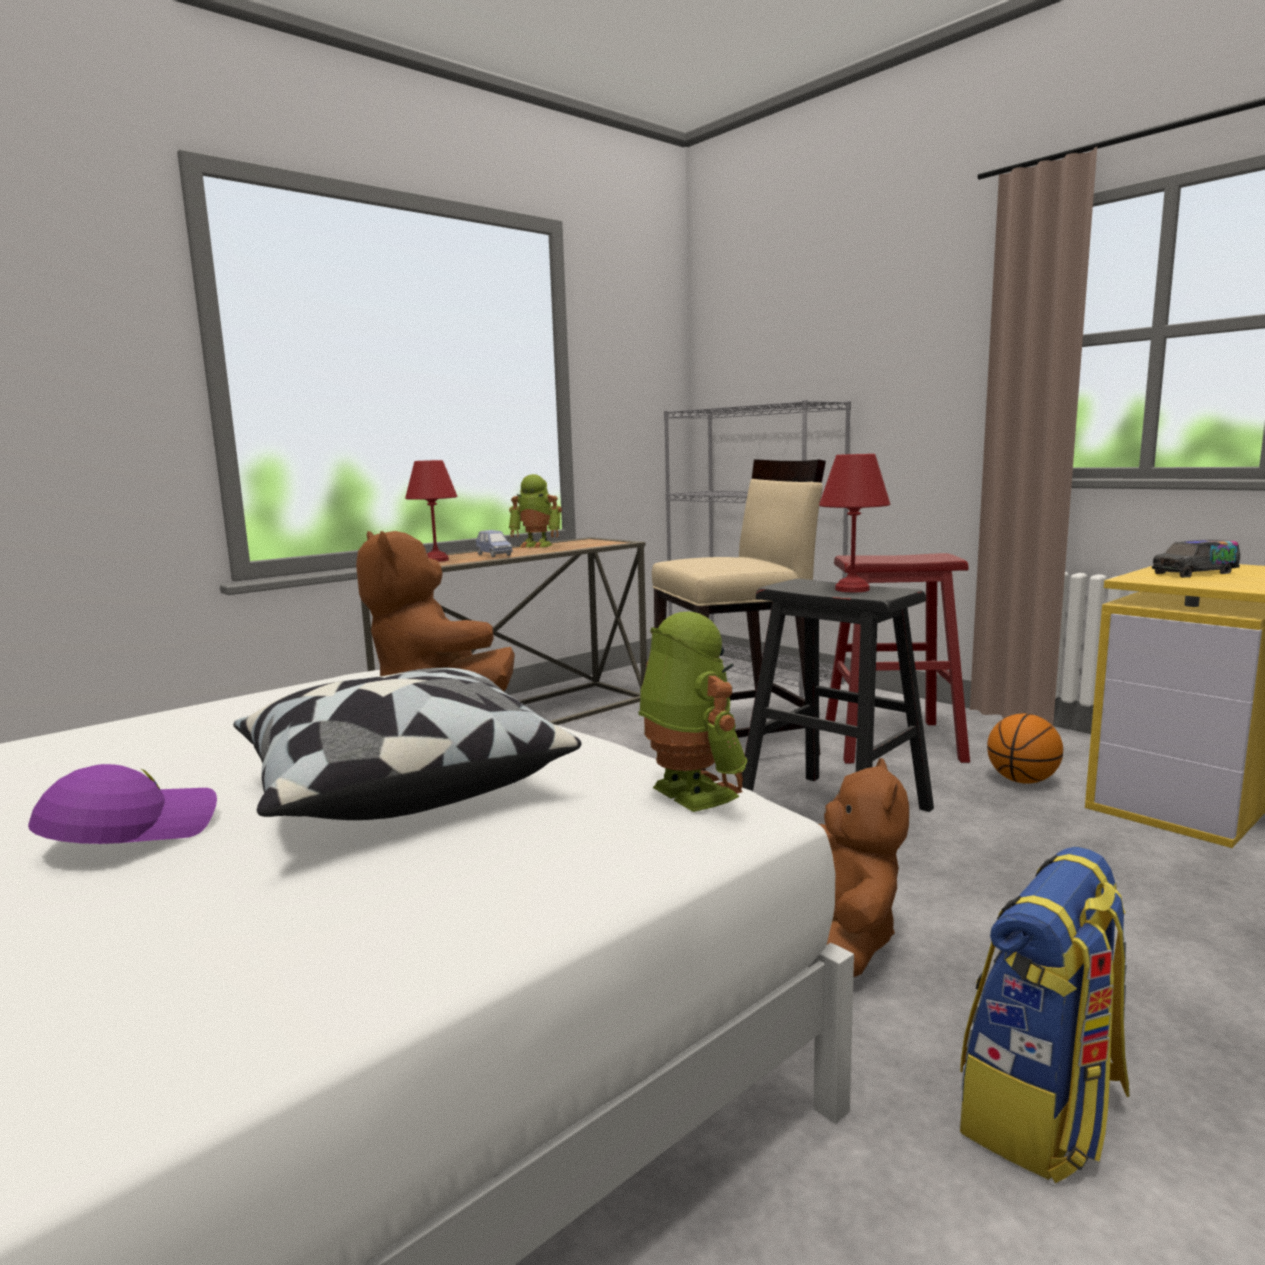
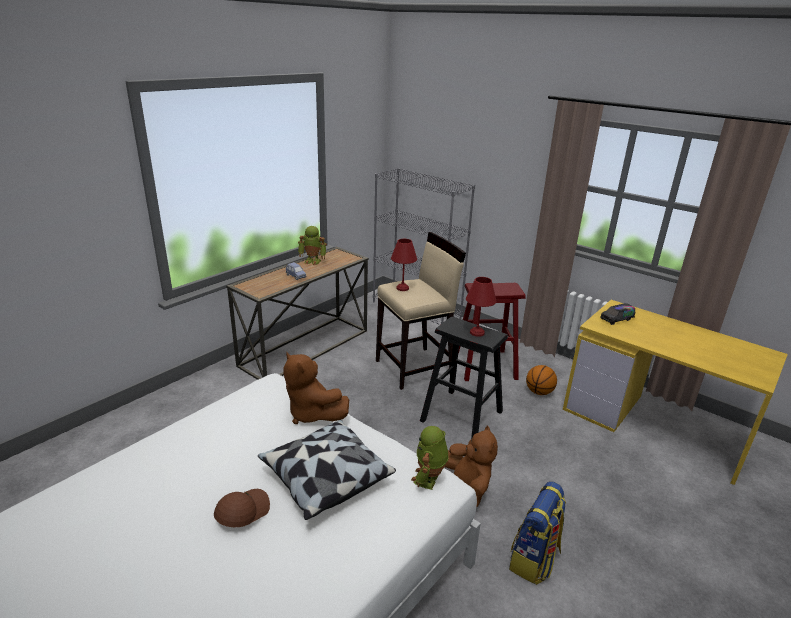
camera: 10 degrees left, 15 degrees up
purple cap [28,764,217,844] -> brown cap [214,489,270,527]
red table lamp [405,460,457,562] -> red table lamp moved to [391,239,417,291]
toy robot [638,611,747,812] -> toy robot turned 120 degrees counterclockwise [411,426,449,490]

